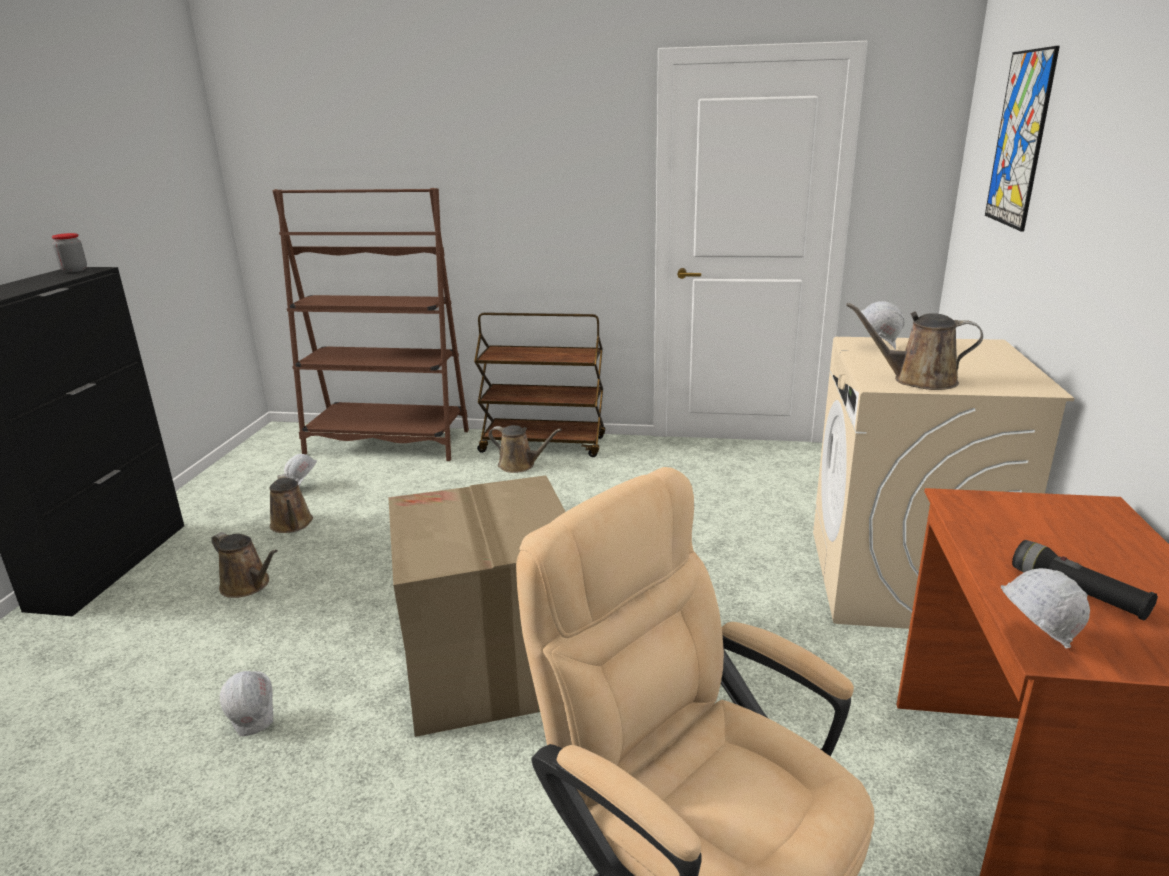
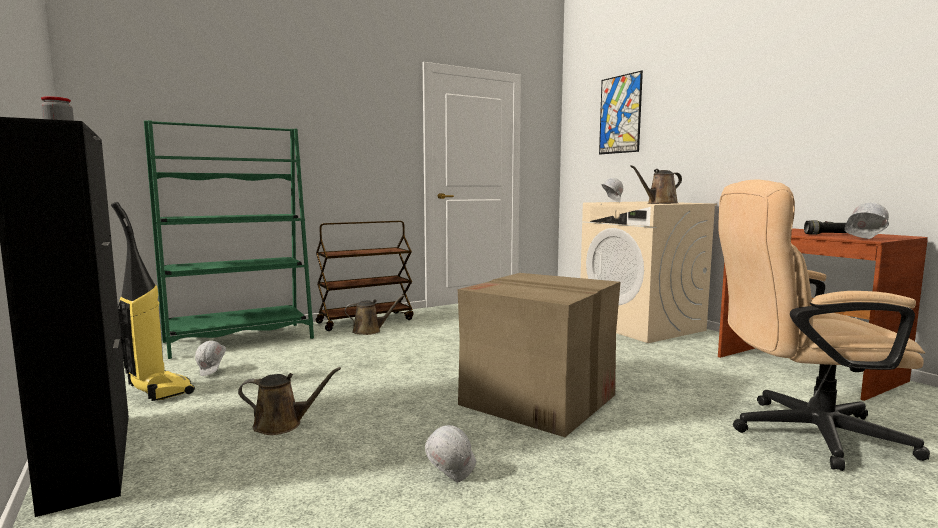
camera: 40 degrees left, 15 degrees down
brown watering can [269,474,313,533] -> none
brown bookcase [273,188,469,461] -> green bookcase [144,120,314,359]
none -> vacuum cleaner [111,202,195,401]

